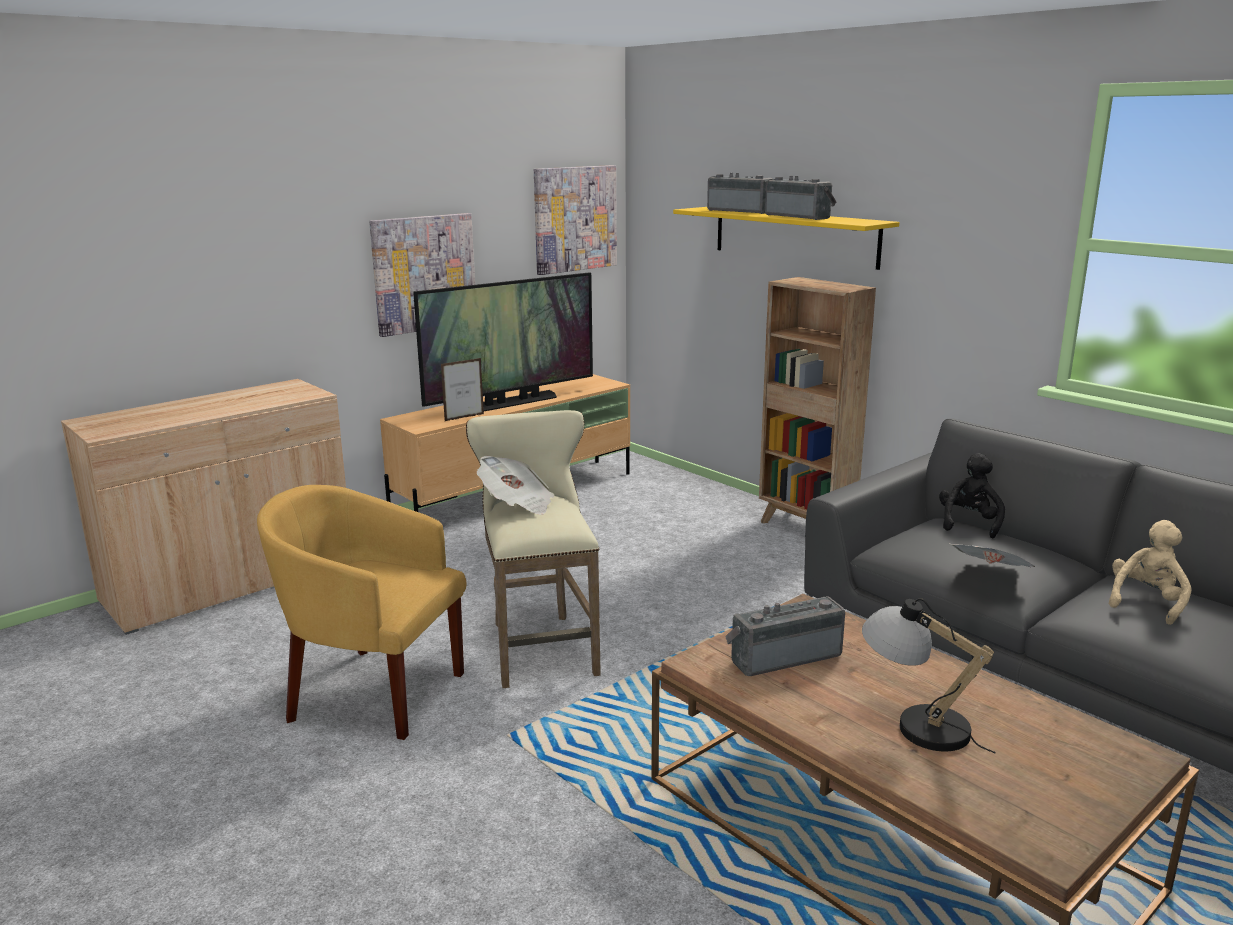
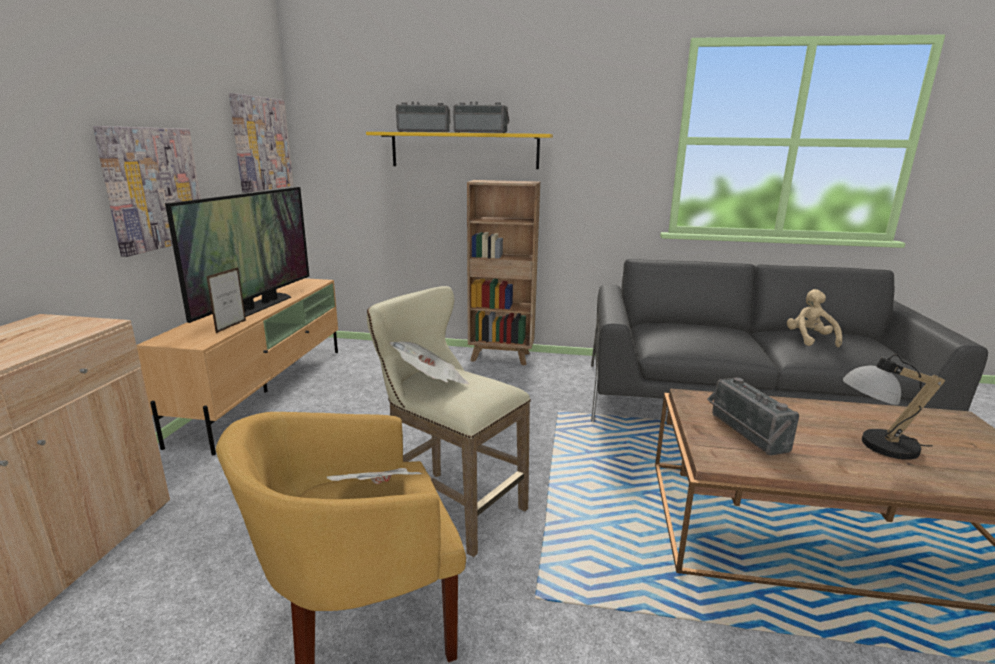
camera: 40 degrees left, 0 degrees up
radio [725,596,845,676] -> radio turned 45 degrees counterclockwise [707,377,799,455]
black plush toy [939,453,1005,538] -> none
newspaper [948,543,1035,567] -> newspaper moved to [326,468,423,484]

